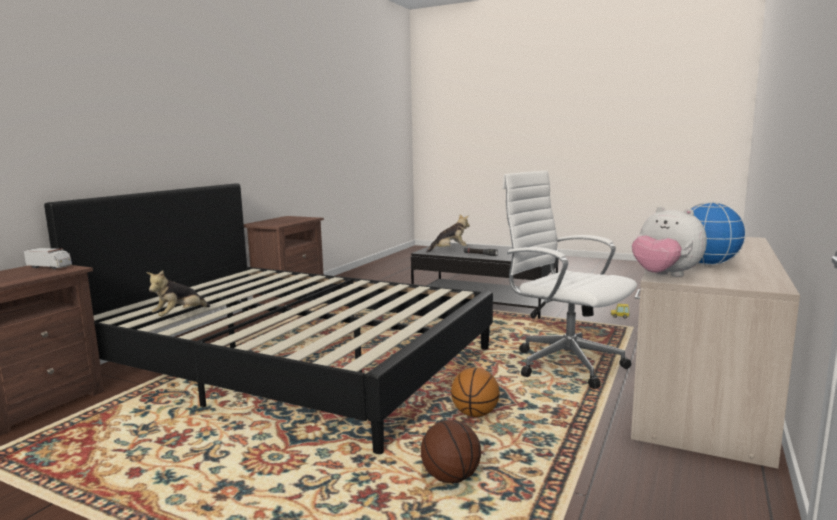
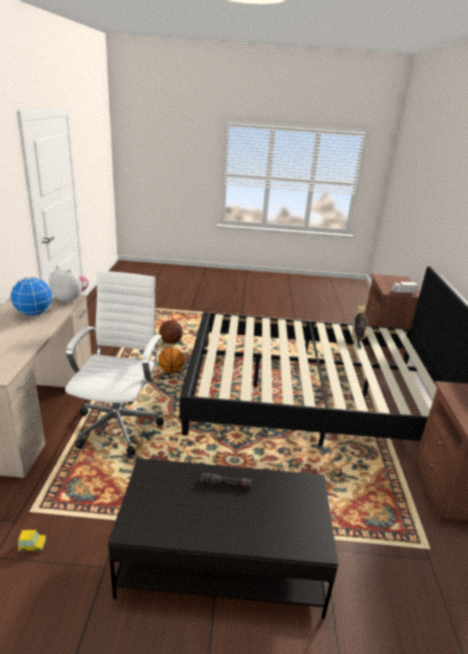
camera: 155 degrees right, 15 degrees up
plush toy [427,214,470,252] -> none
white office chair [502,170,637,389] -> white office chair turned 105 degrees counterclockwise [65,271,164,456]

